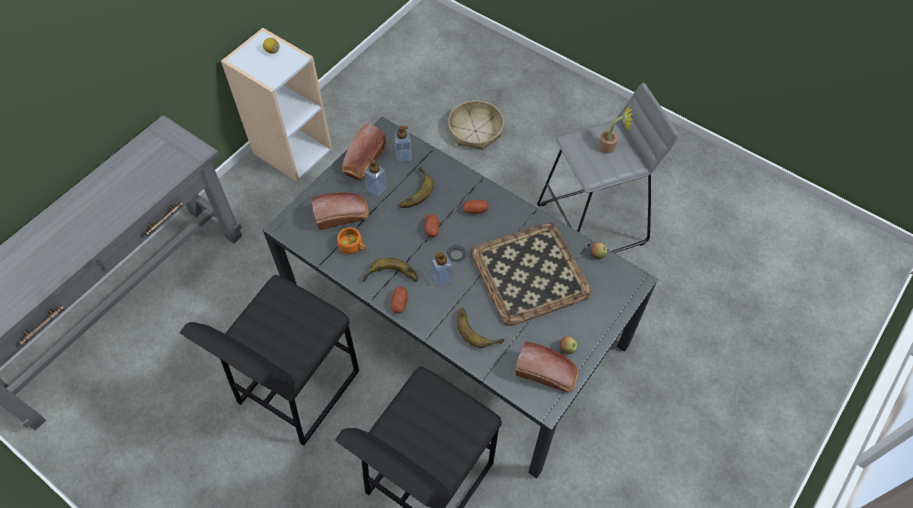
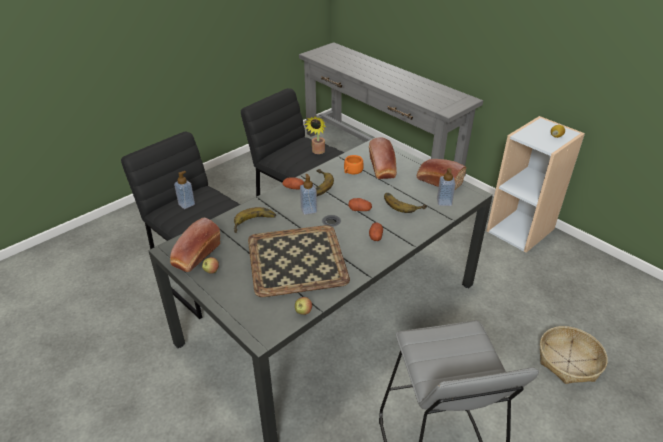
camera: 100 degrees right, 20 degrees down
soap dispenser [364,158,387,197] -> soap dispenser moved to [174,171,195,209]
potted plant [598,105,633,154] -> potted plant moved to [304,116,326,154]

